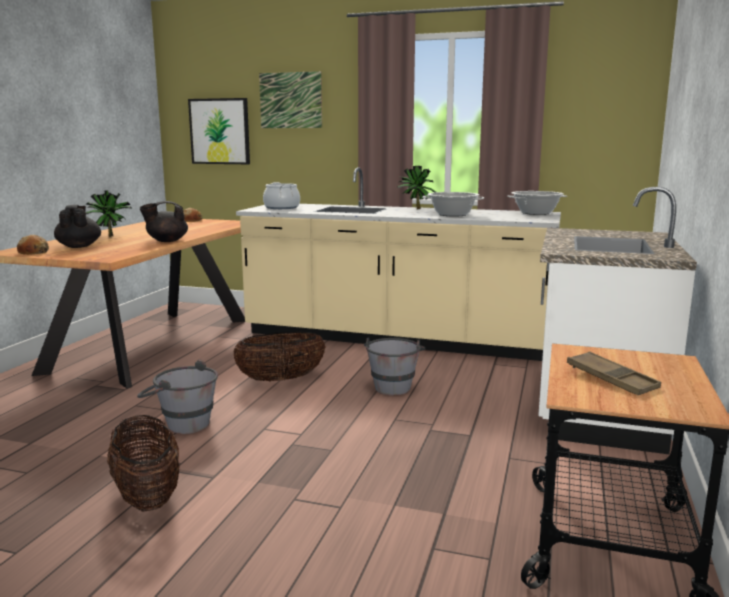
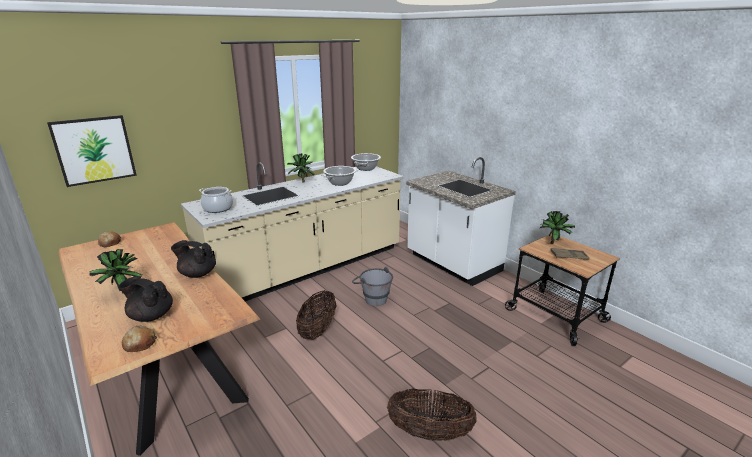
camera: 55 degrees left, 10 degrees up
grey bucket [137,360,218,434] -> none
black teapot [140,201,188,242] -> black teapot turned 90 degrees clockwise [171,240,216,278]
picture [259,71,322,128] -> none
none -> potted plant [539,211,575,244]

